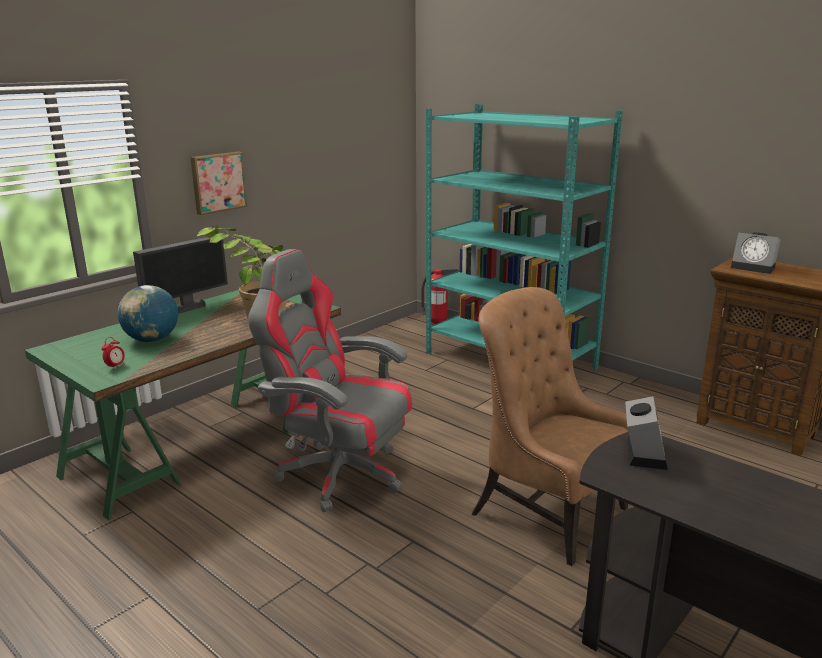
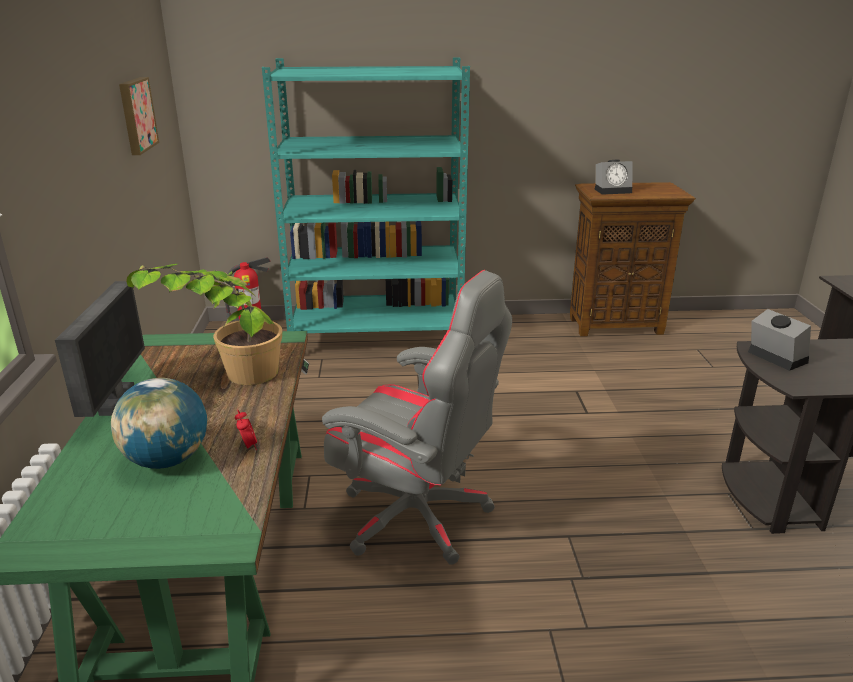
camera: 45 degrees left, 5 degrees up
alarm clock [102,337,125,370] -> alarm clock moved to [235,410,257,450]
picture [190,151,247,215] -> picture moved to [119,77,159,155]
grey office chair [248,249,412,513] -> grey office chair turned 135 degrees counterclockwise [322,270,512,565]
brown chair [472,287,628,566] -> none

